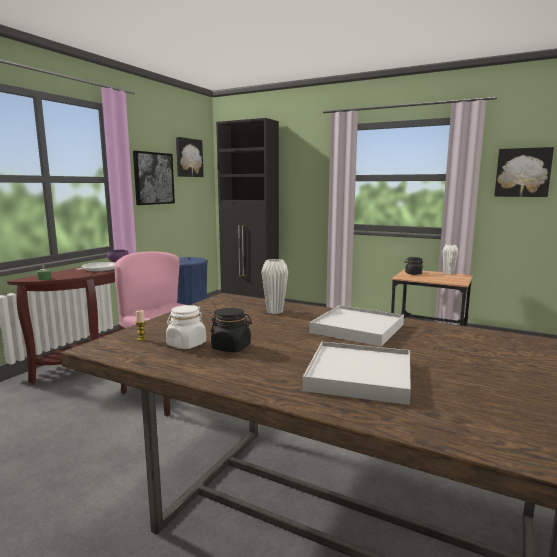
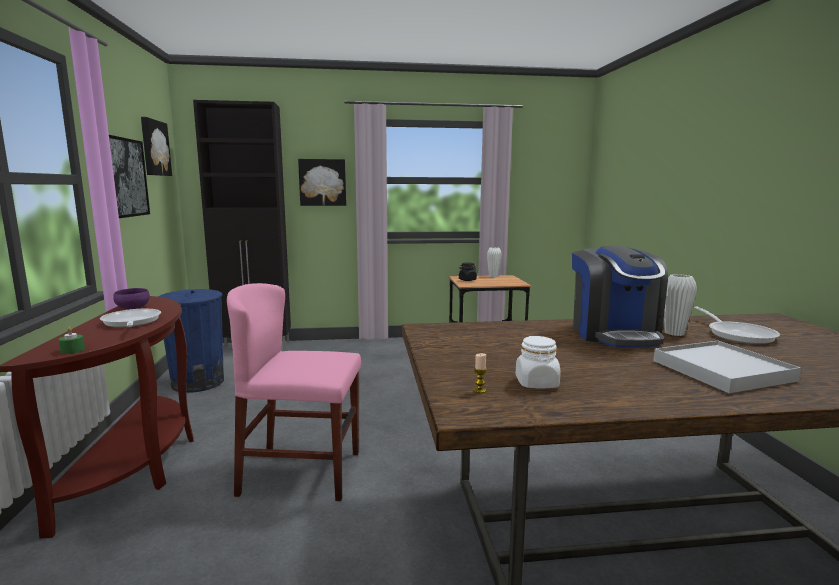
camera: 35 degrees left, 0 degrees up
black jar [211,308,252,352] -> none
white vase [262,259,288,314] -> white vase moved to [664,274,697,336]
white tray [310,305,404,347] -> coffee machine [572,245,668,347]
picture [494,147,554,197] -> picture moved to [298,159,346,206]
none -> frying pan [694,306,780,344]

